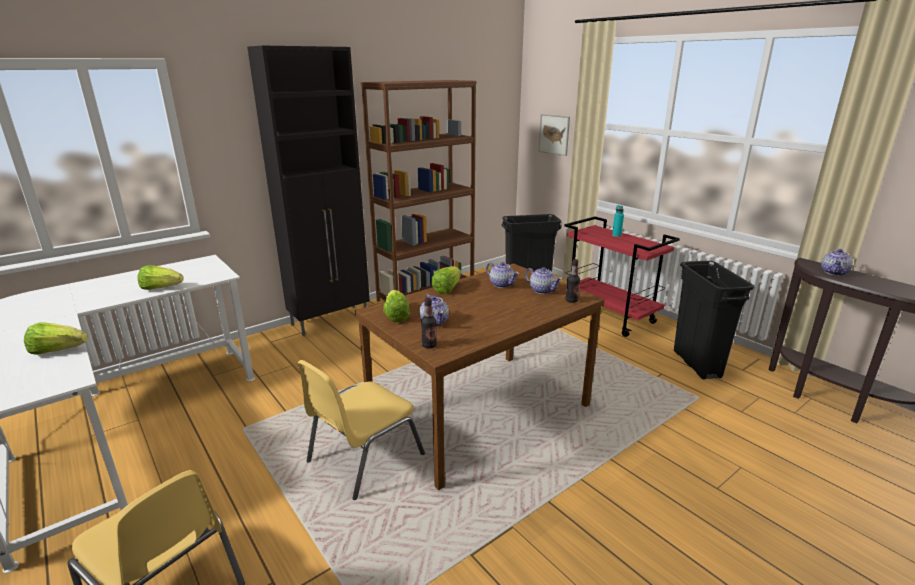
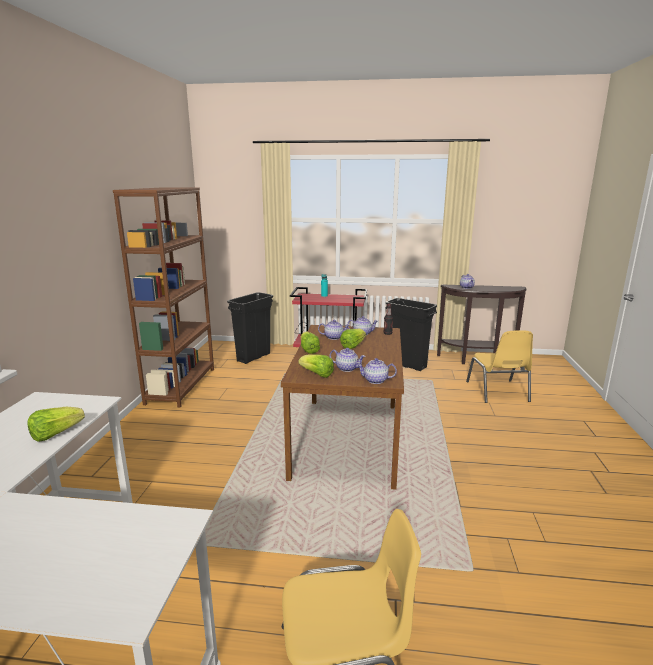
camera: 45 degrees left, 5 degrees down
lettuce [24,322,88,355] -> lettuce moved to [340,329,366,349]
black cabinet [247,46,370,336] -> none
yellow chair [297,360,425,500] -> yellow chair moved to [466,330,533,403]
bottle [421,297,437,349] -> teapot [356,358,397,384]
picture [539,114,570,156] -> none

